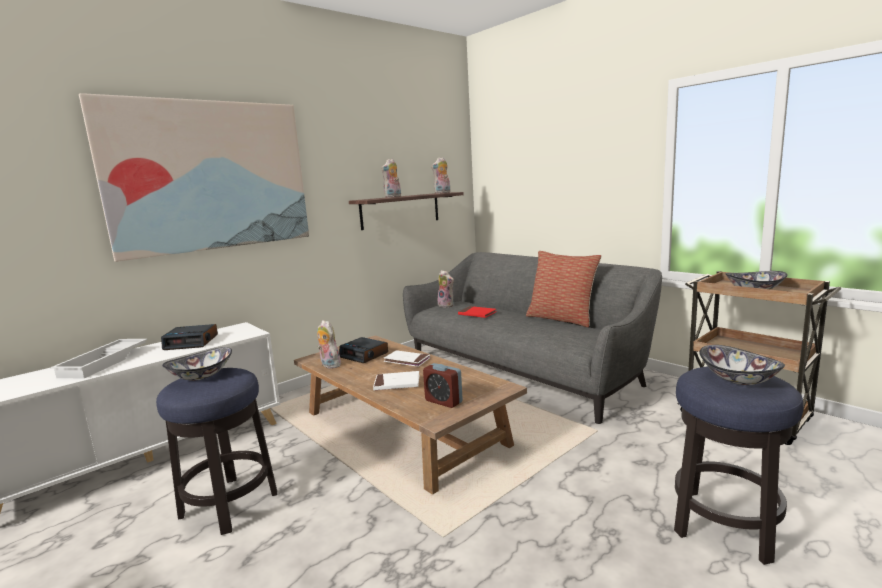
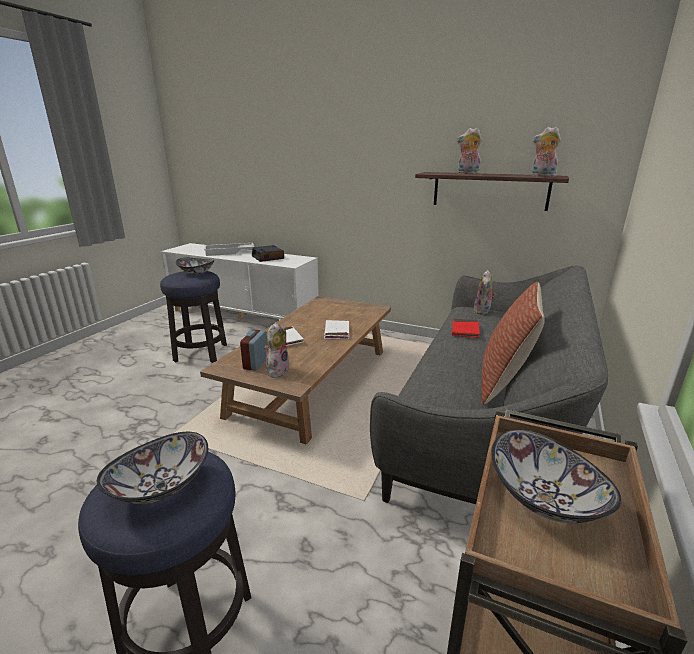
camera: 65 degrees right, 10 degrees up
picture [79,93,309,262] -> none
plush toy [317,320,341,368] -> plush toy moved to [264,322,290,378]
alarm clock [339,337,388,363] -> none

